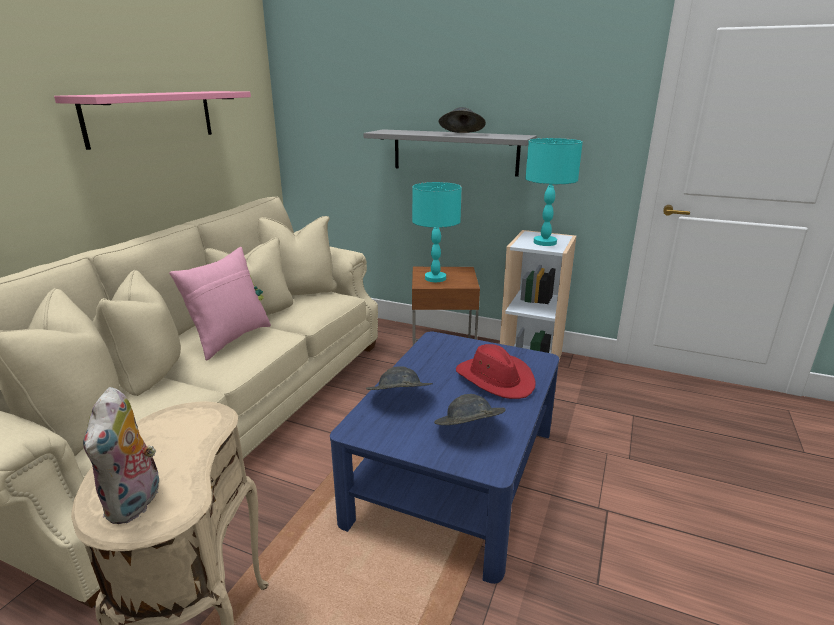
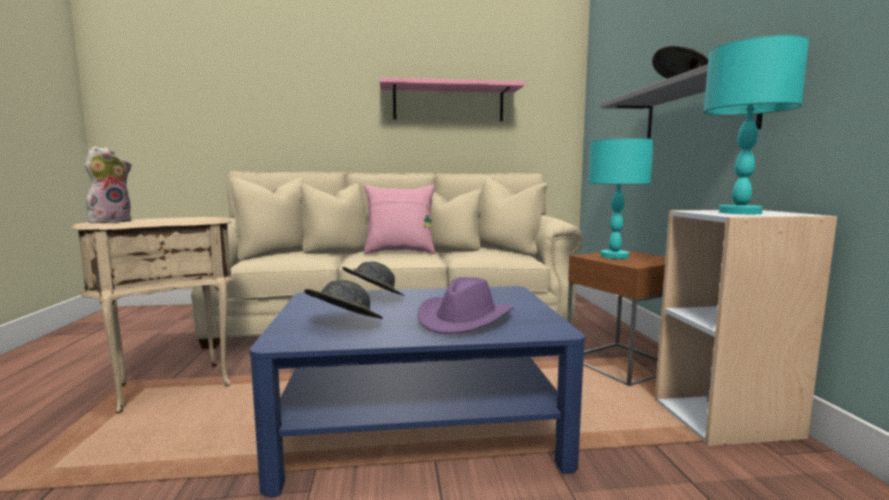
camera: 60 degrees right, 15 degrees down
plush toy [83,387,163,524] -> plush toy turned 150 degrees clockwise [85,146,132,223]
red hat [456,344,536,399] -> purple hat [418,277,514,334]

